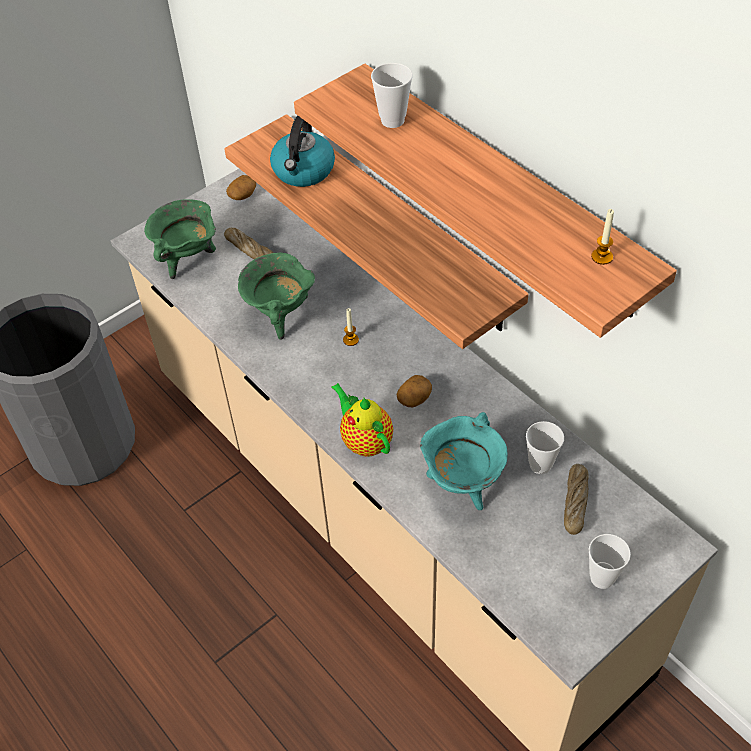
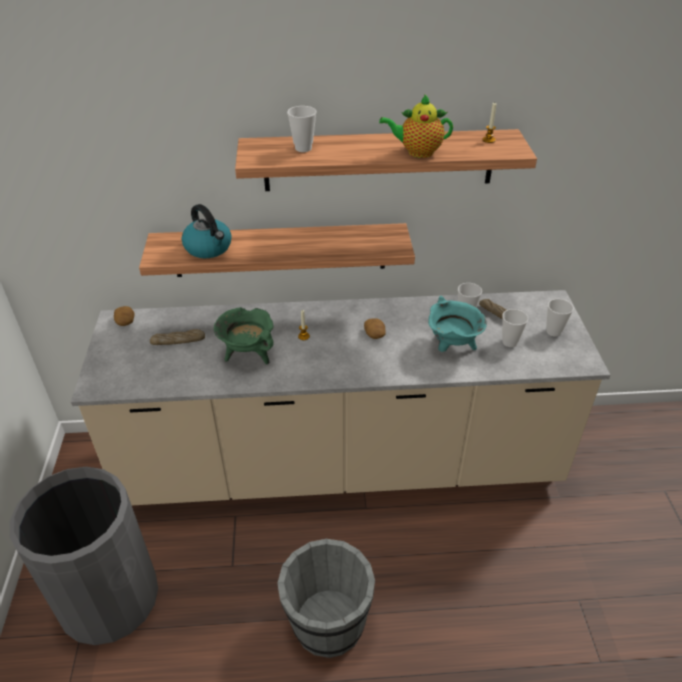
camera: 55 degrees left, 10 degrees down
green cooking pot [144,199,216,279] -> none
teapot [331,383,393,457] -> teapot moved to [379,94,453,158]
none -> grey bucket [277,539,375,658]
none -> cup [502,309,528,347]

